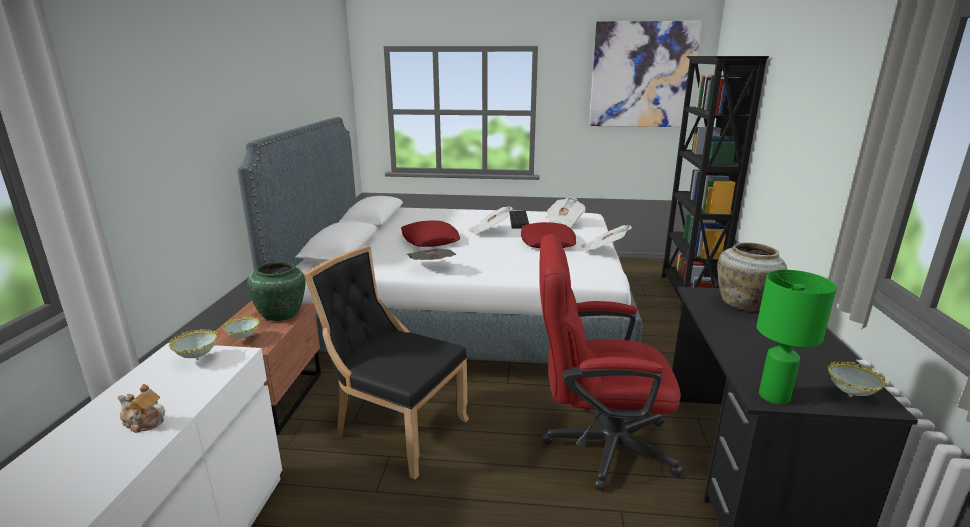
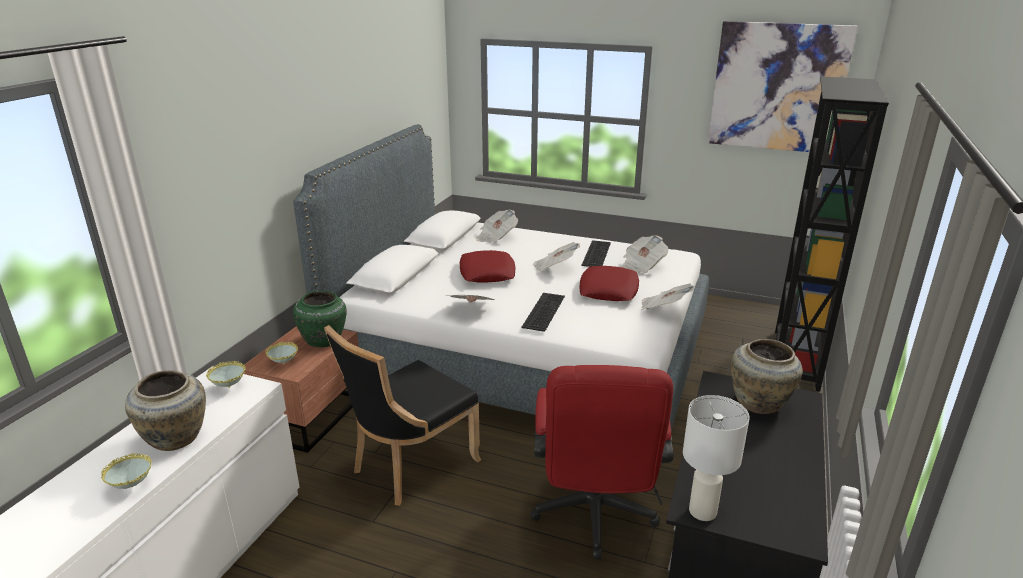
camera: 15 degrees right, 5 degrees up
teapot [118,384,165,433] -> beige vase [125,370,206,451]
black chair [304,246,469,479] -> black chair turned 90 degrees counterclockwise [324,325,481,505]
red office chair [540,234,683,491] -> red office chair turned 105 degrees counterclockwise [531,365,673,559]
green table lamp [757,270,837,405] -> white table lamp [683,395,750,521]
bowl [828,361,887,397] -> bowl moved to [101,453,152,489]
none -> newspaper [476,210,518,243]
none -> keyboard [521,293,565,332]

